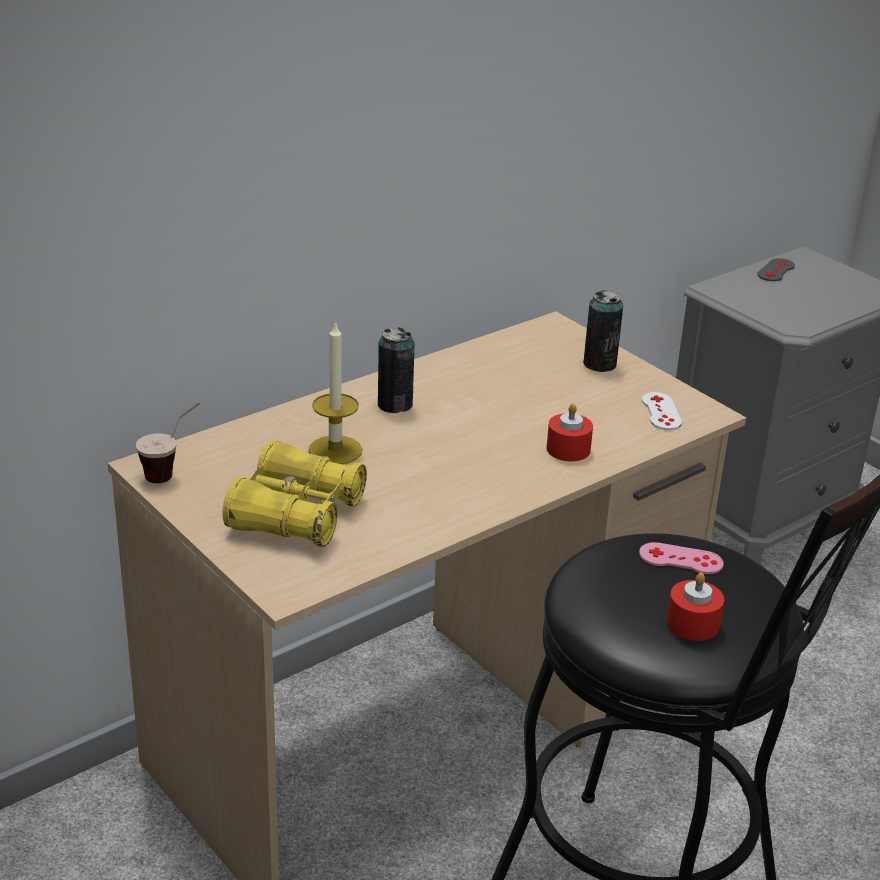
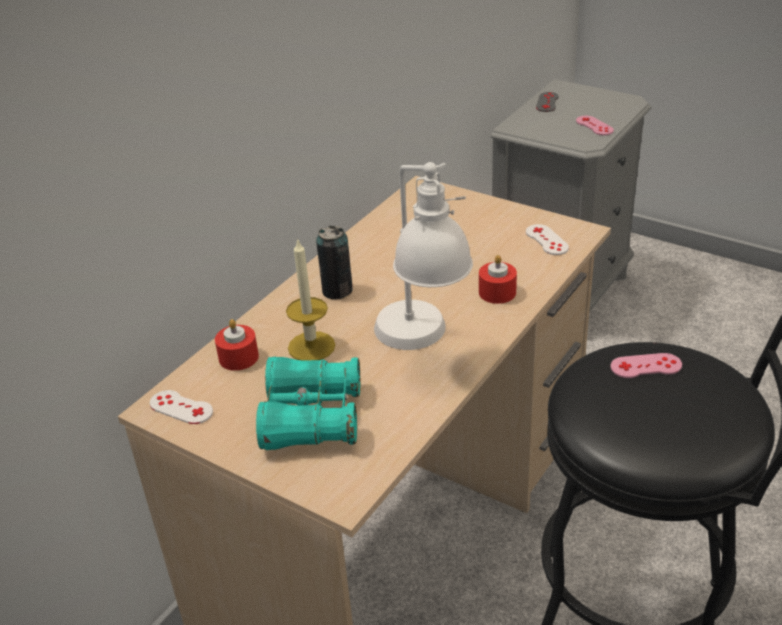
camera: 15 degrees left, 5 degrees up
cup [136,402,200,483] -> white game controller [150,390,213,424]
yellow binoculars [222,440,367,547] -> turquoise binoculars [256,357,360,450]
can [583,290,623,372] -> none
red candle [666,572,724,641] -> red candle moved to [215,319,259,371]
none -> white table lamp [374,162,473,350]
none -> pink game controller [576,116,614,135]

